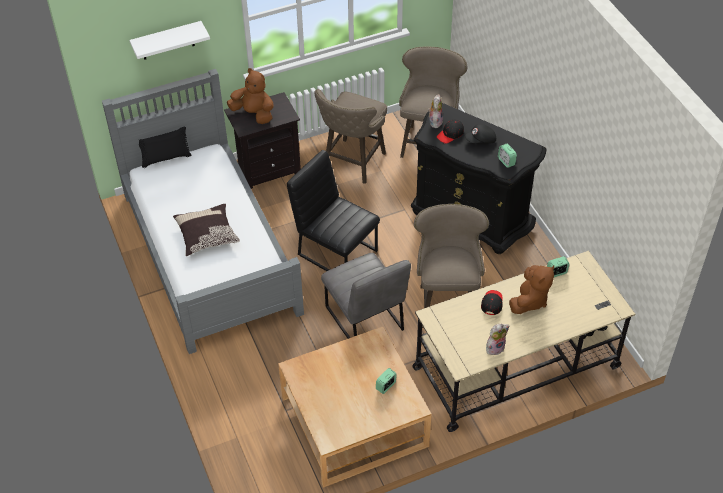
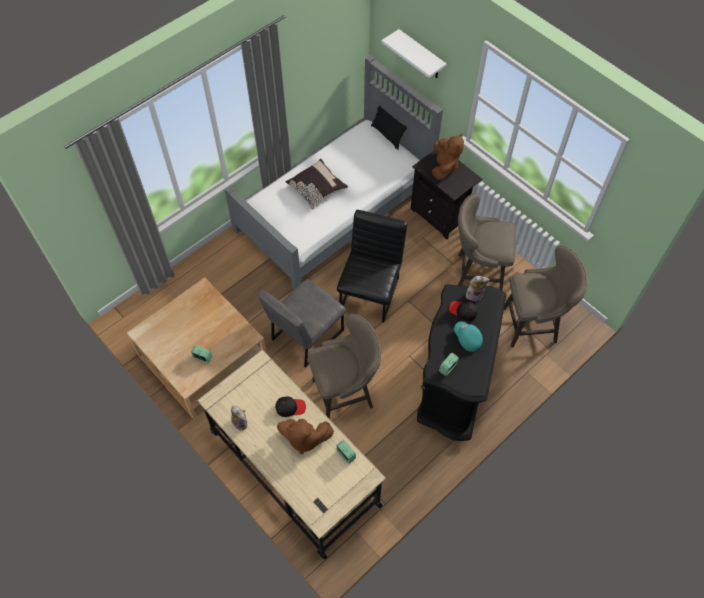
camera: 70 degrees right, 10 degrees up
black cap [465,124,496,143] -> turquoise cap [454,321,483,352]

